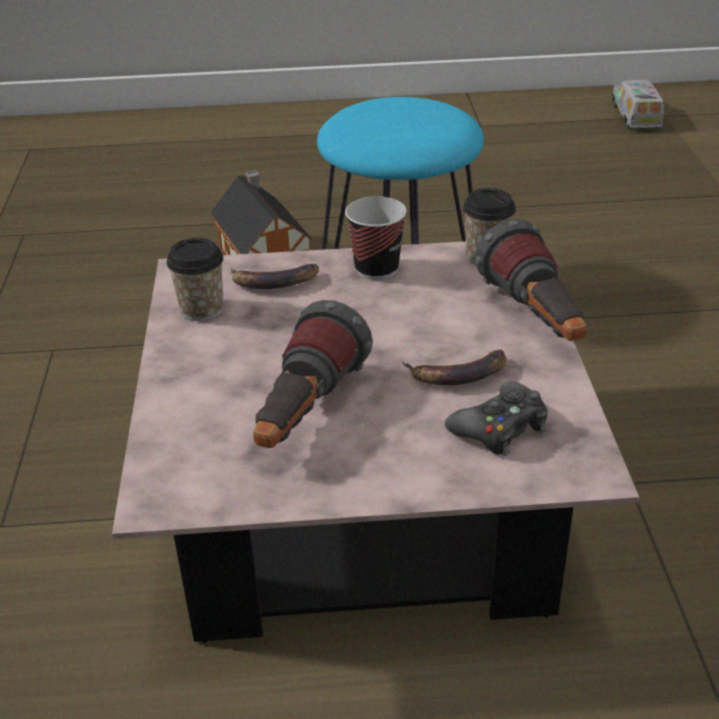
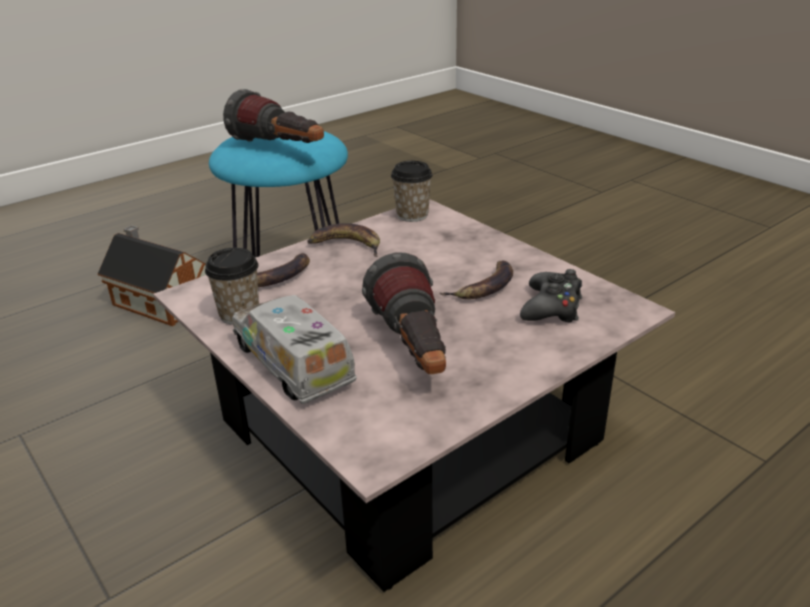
camera: 35 degrees left, 5 degrees down
cup [345,196,407,280] -> banana [308,223,380,257]
flashlight [475,219,587,341] -> flashlight moved to [223,89,324,143]
toy truck [612,80,664,129] -> toy truck moved to [232,295,357,404]

